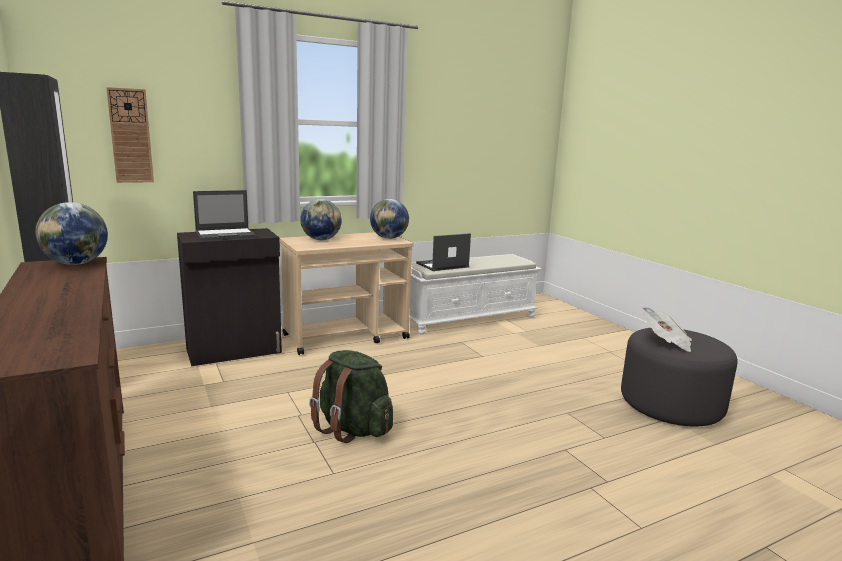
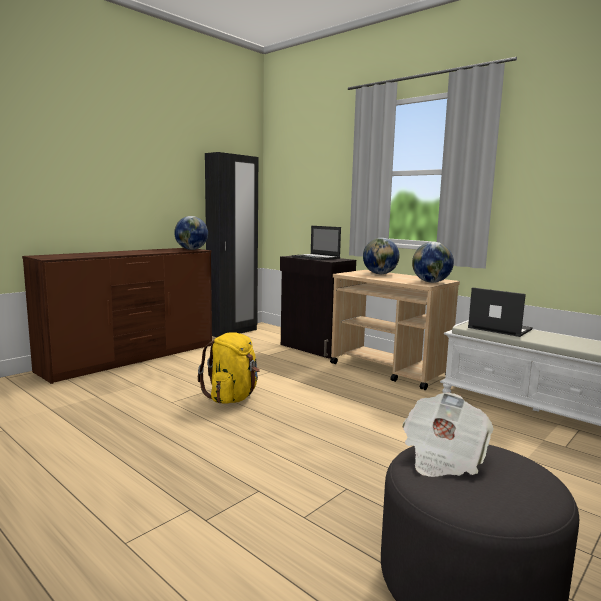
camera: 70 degrees right, 5 degrees down
wall clock [106,87,154,183] -> none
green backpack [309,350,393,443] -> yellow backpack [198,332,260,404]

